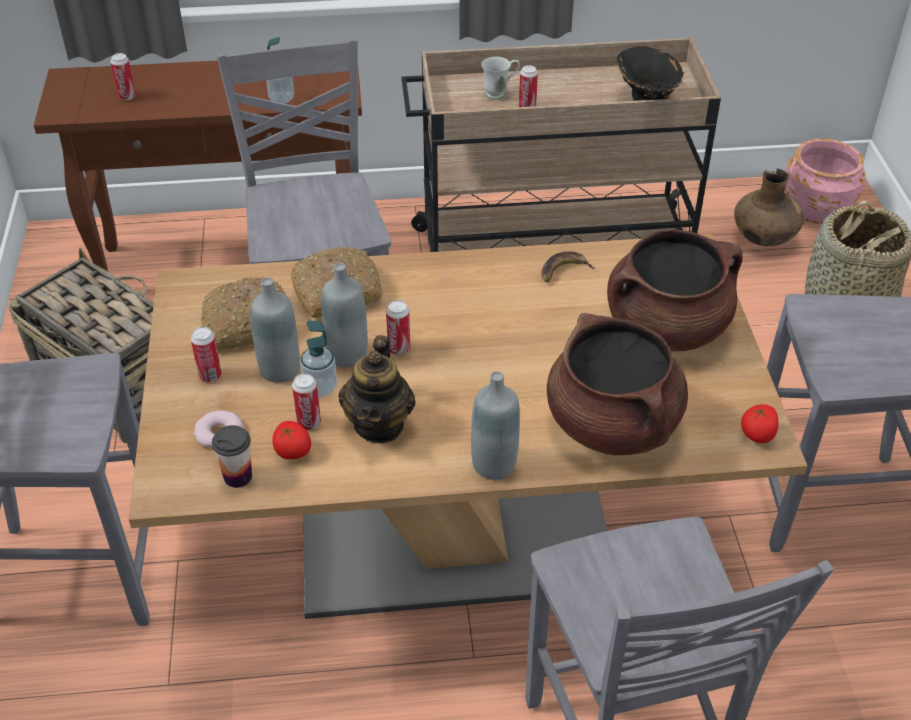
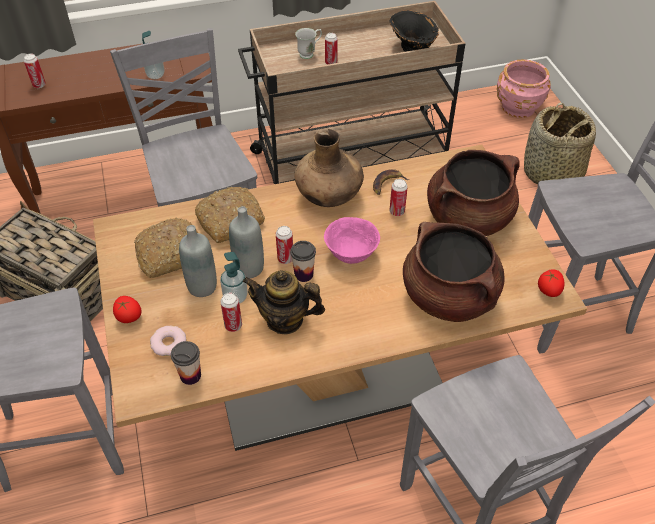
camera: 10 degrees left, 5 degrees up
can [191,327,222,382] -> can moved to [389,179,408,216]
tomato [272,421,311,459] -> tomato moved to [113,296,141,323]
teapot [339,335,415,443] -> teapot turned 105 degrees clockwise [243,270,325,334]
grey bottle [471,371,520,480] -> none
brown vase [734,168,804,246] -> brown vase moved to [294,129,364,207]
none -> cup [290,241,316,282]
none -> pink bowl [324,217,380,264]

